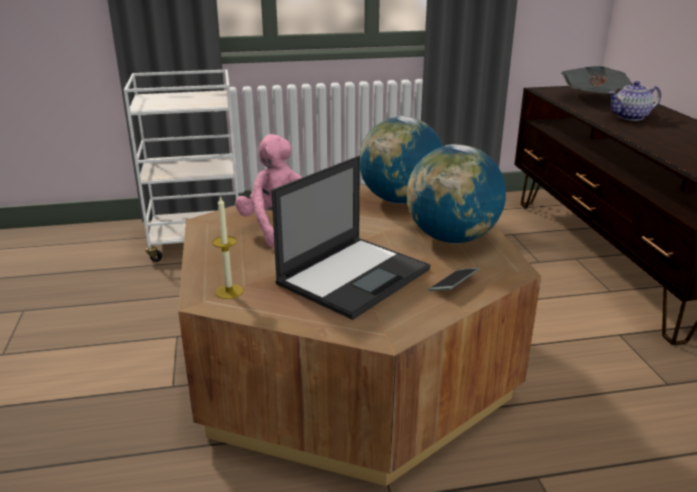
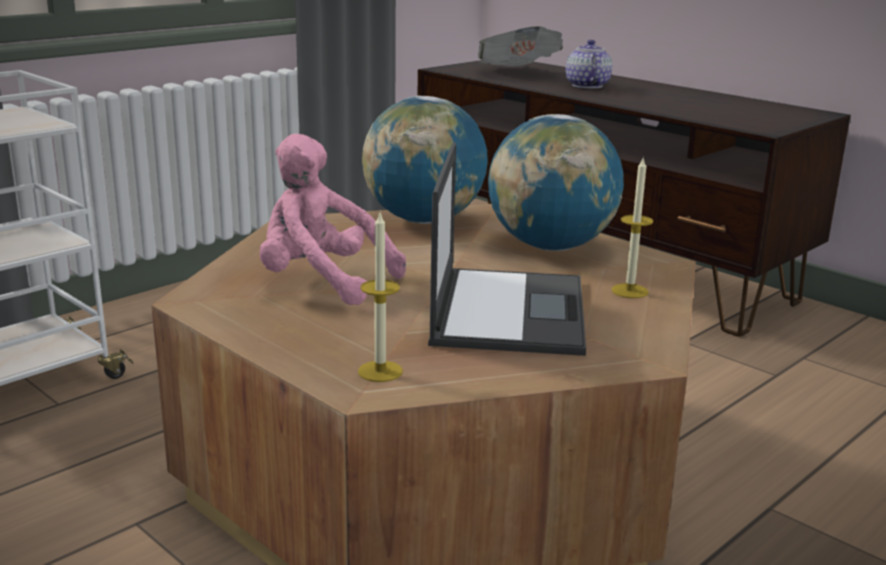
camera: 35 degrees left, 5 degrees down
phone [428,267,480,291] -> candle [611,156,653,298]
teapot [609,81,661,121] -> teapot turned 135 degrees clockwise [566,40,612,88]

